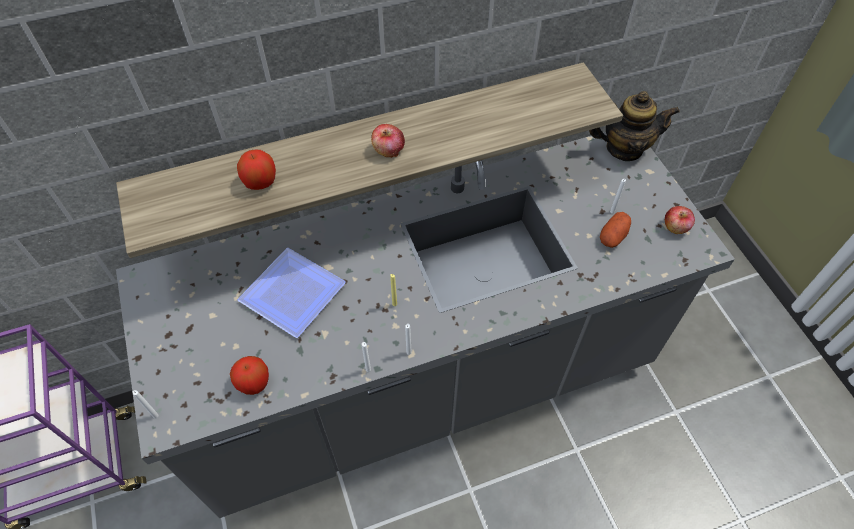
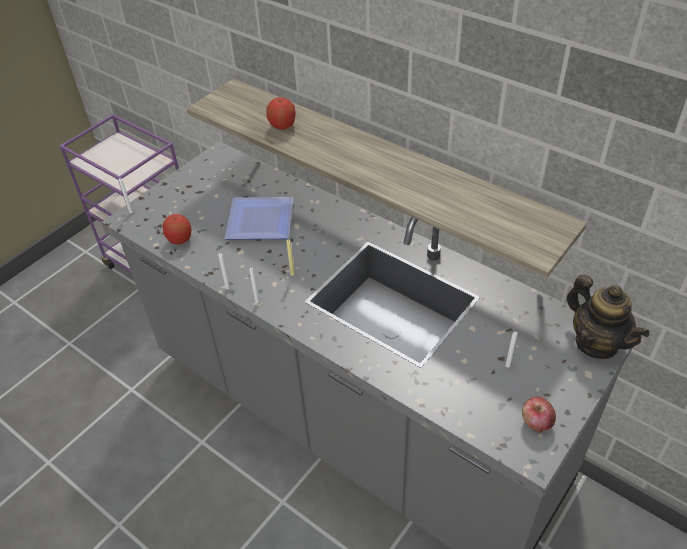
camera: 60 degrees right, 10 degrees down
apple [371,124,405,158] -> none
potato [600,212,631,248] -> none

